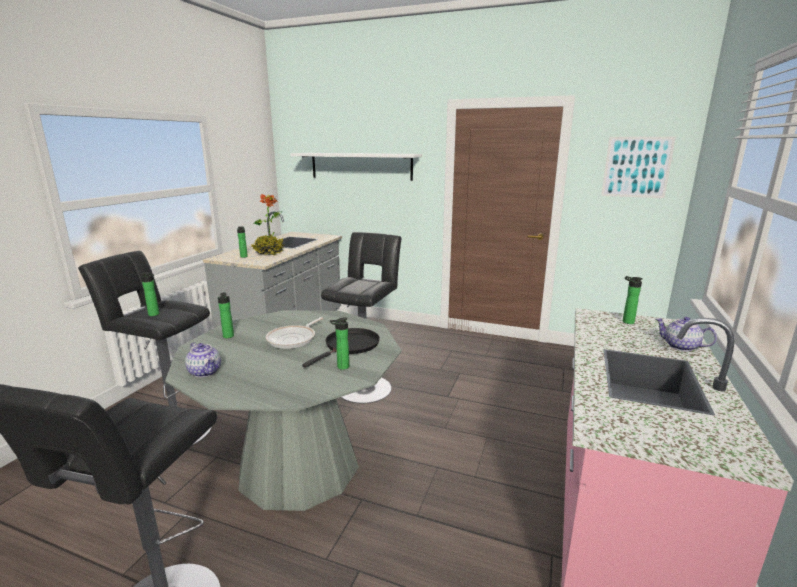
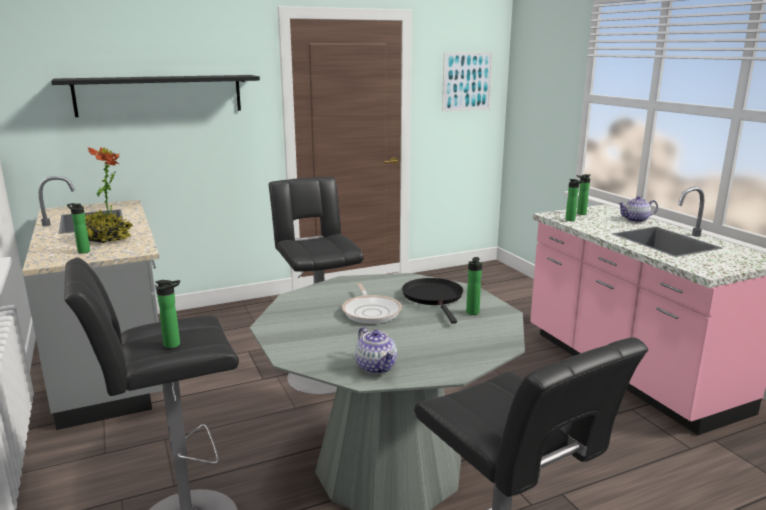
camera: 45 degrees left, 0 degrees up
teapot [185,342,221,377] -> teapot turned 60 degrees clockwise [355,327,397,374]
bottle [218,292,234,338] -> bottle moved to [565,179,584,221]
white shelf [291,153,422,181] -> black shelf [51,75,260,117]

